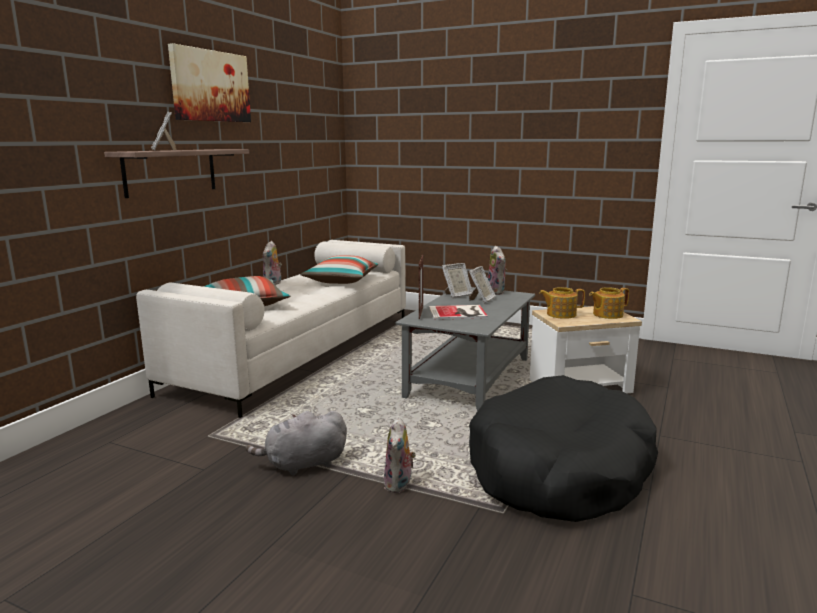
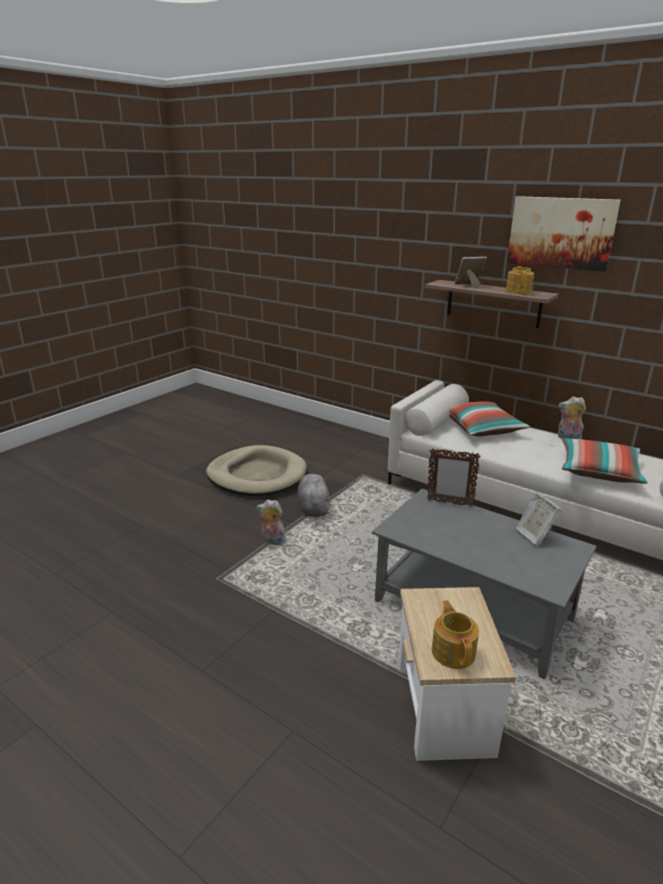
camera: 100 degrees right, 10 degrees up
book [429,305,488,320] -> none
picture frame [469,266,496,303] -> none
black dog bed [469,375,658,522] -> none
plush toy [487,246,508,295] -> none
teapot [539,287,585,319] -> teapot moved to [506,266,534,294]
none -> beige dog bed [206,445,307,496]

